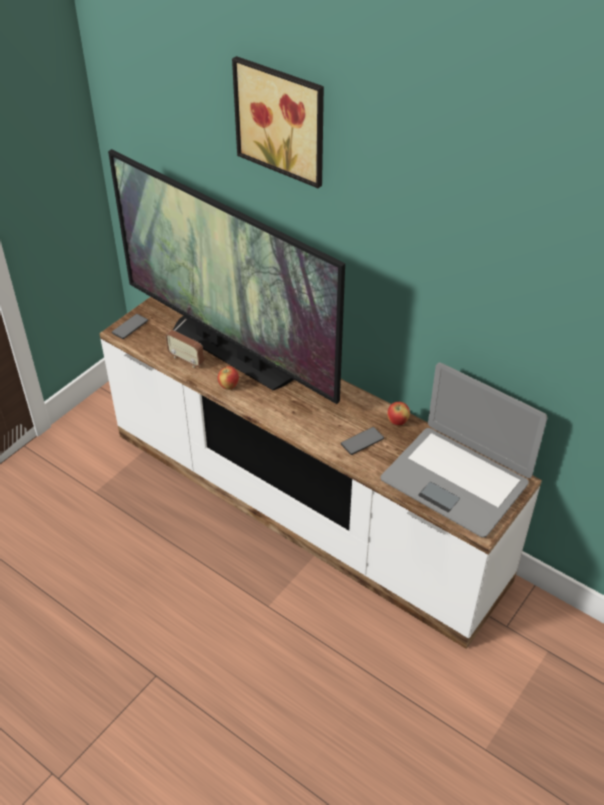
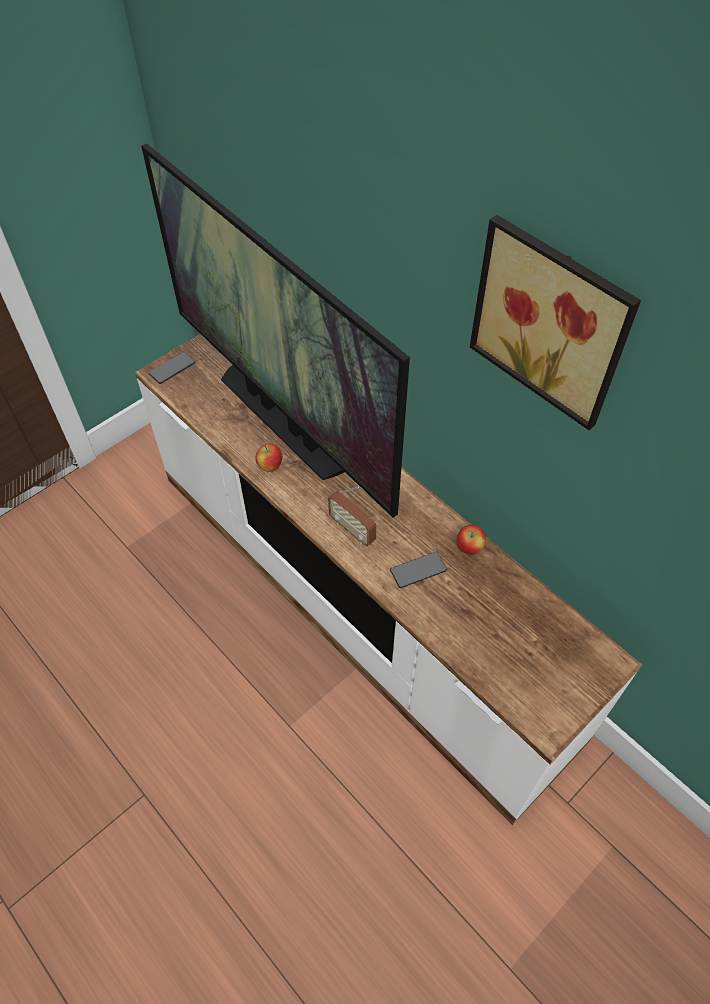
camera: 10 degrees right, 10 degrees up
radio [165,319,204,368] -> radio moved to [328,486,377,546]
picture [232,56,324,188] -> picture moved to [470,215,641,430]
laptop [381,363,548,538] -> none

